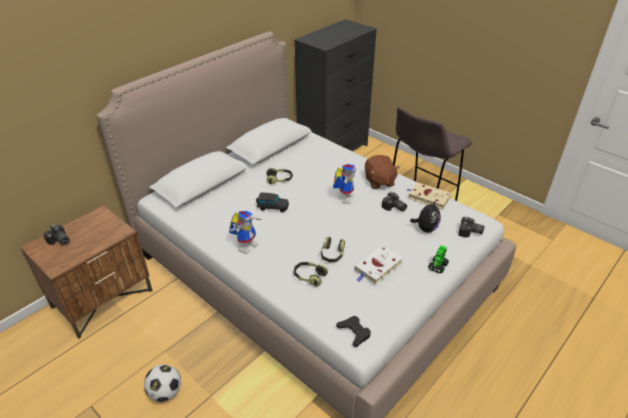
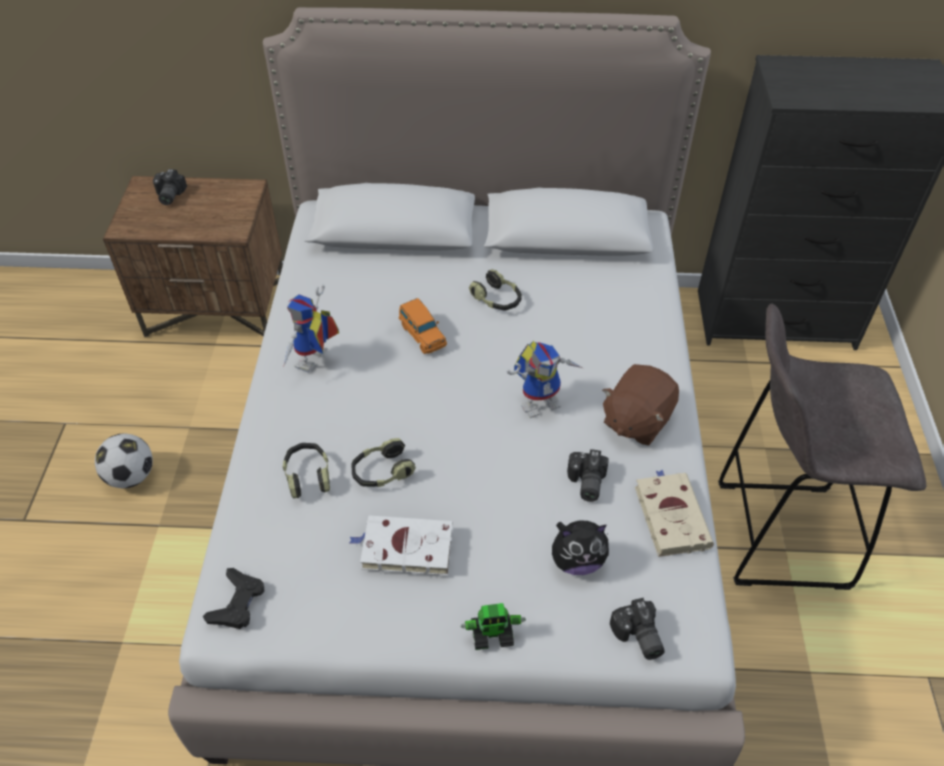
camera: 50 degrees right, 10 degrees up
toy robot [229,210,262,254] -> toy robot turned 120 degrees clockwise [283,284,339,373]
black toy car [256,192,289,213] -> orange toy car [399,298,447,354]

